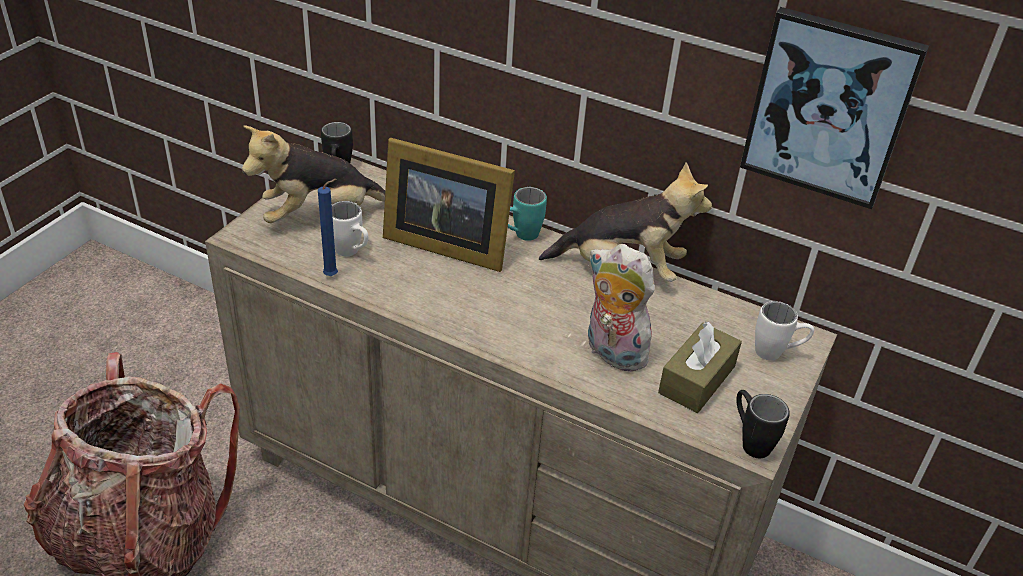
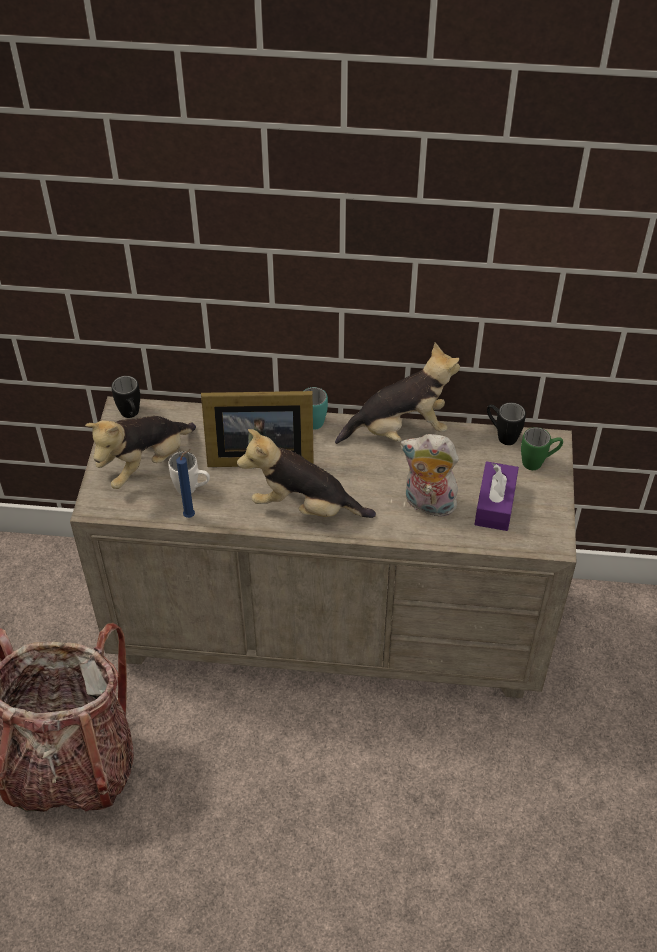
camera: 20 degrees left, 10 degrees up
brown tissue box [658,322,742,413] -> purple tissue box [474,461,519,531]
black mug [736,390,790,458] -> black mug moved to [487,402,526,445]
picture [740,7,929,209] -> none
white mug [755,301,814,360] -> green mug [521,427,563,470]
none -> plush toy [237,429,376,518]

